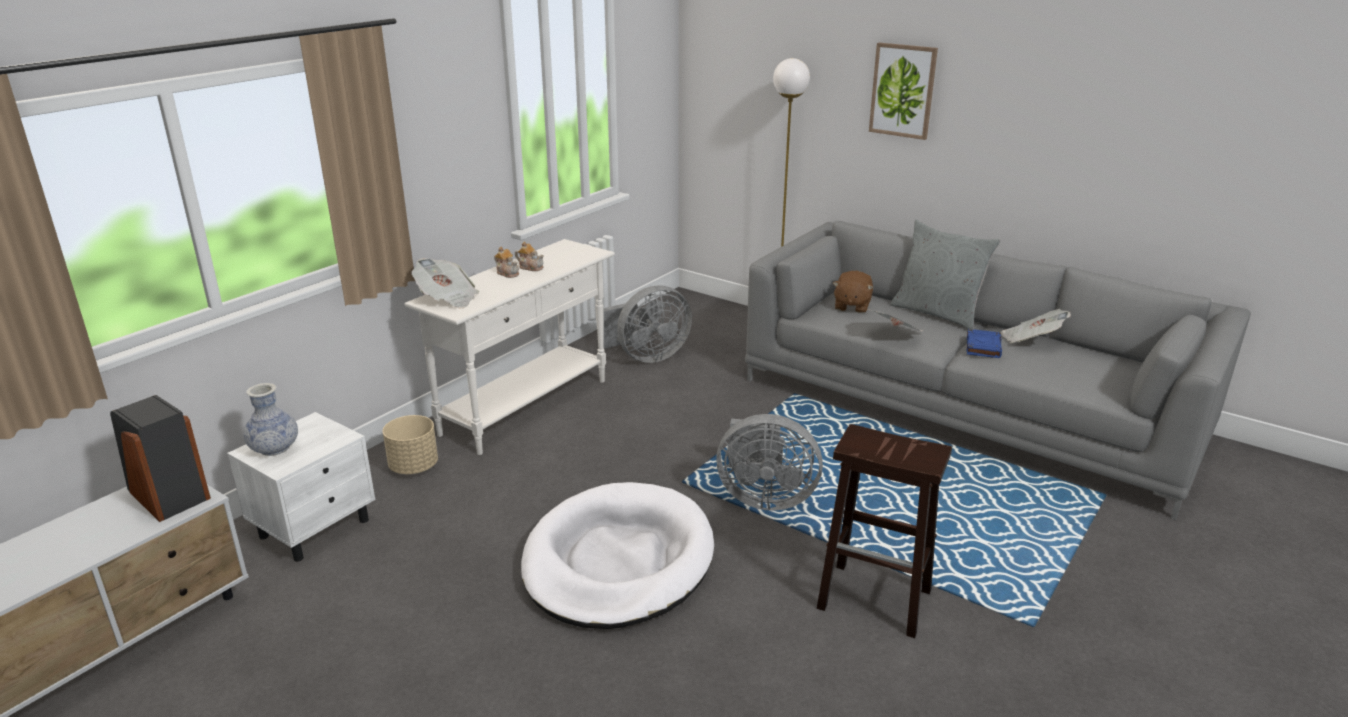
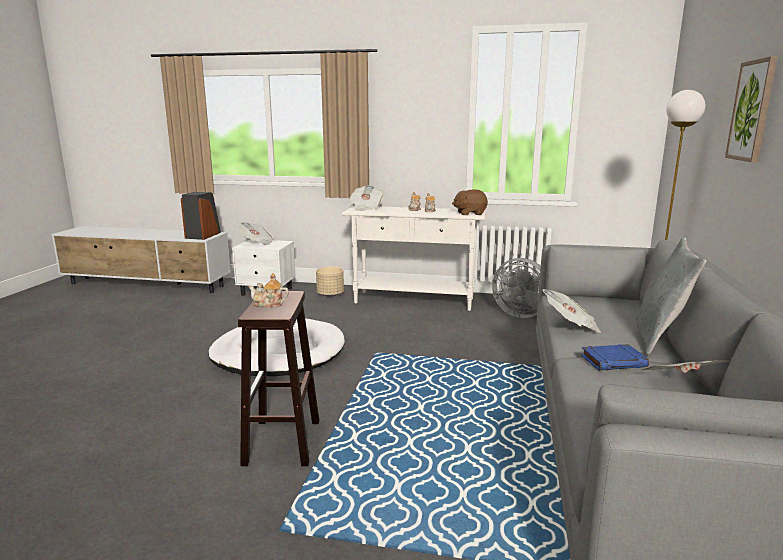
camera: 65 degrees right, 10 degrees down
vase [243,383,298,456] -> newspaper [238,222,274,245]
grey fan [716,414,823,511] -> none
brown plush toy [833,271,873,313] -> brown plush toy moved to [452,189,488,215]
none -> teapot [248,273,289,308]

